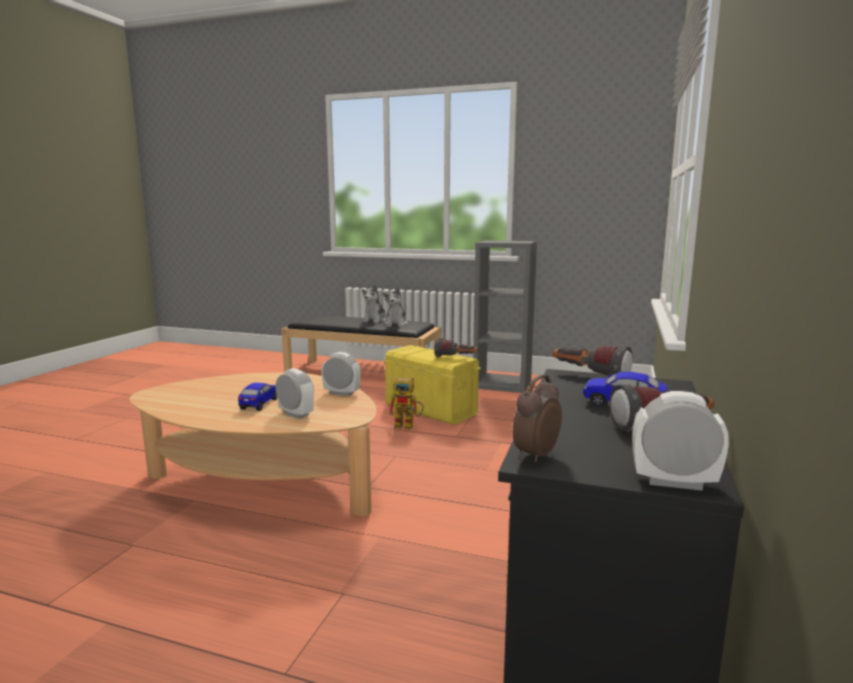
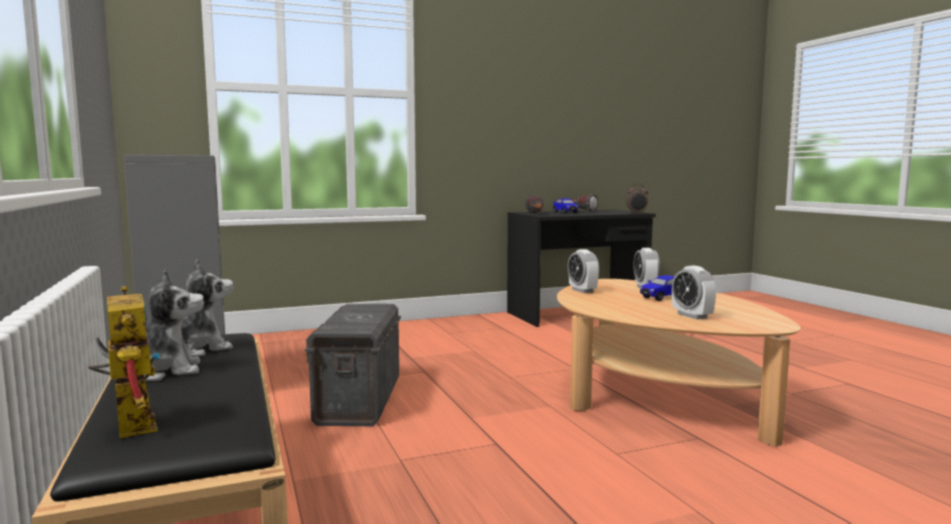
camera: 130 degrees left, 5 degrees down
yellow storage box [383,345,481,425] -> grey storage box [305,304,401,426]
toy robot [388,377,424,429] -> toy robot moved to [88,286,160,438]
flashlight [434,338,478,357] -> none
alarm clock [633,391,729,491] -> alarm clock moved to [672,266,716,319]

